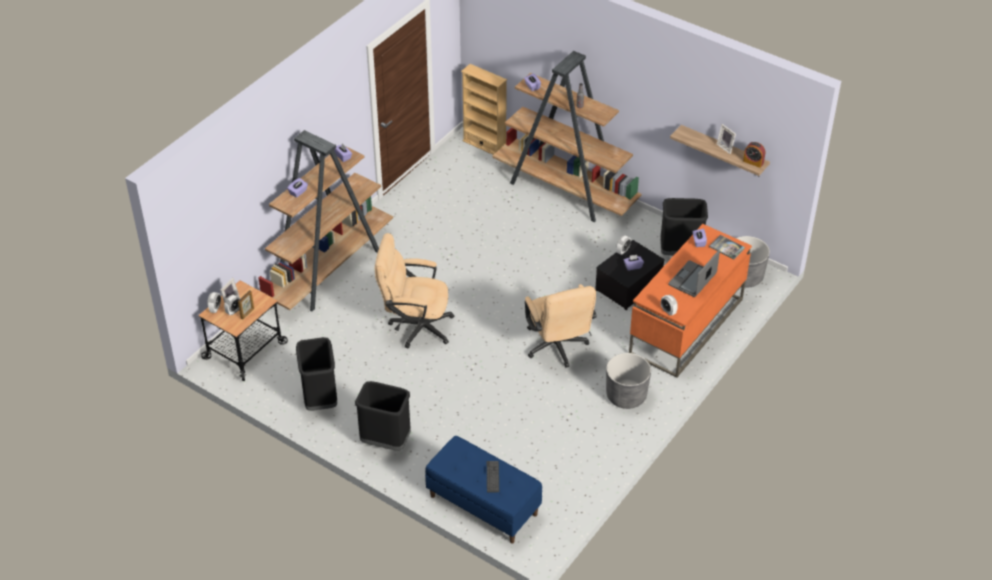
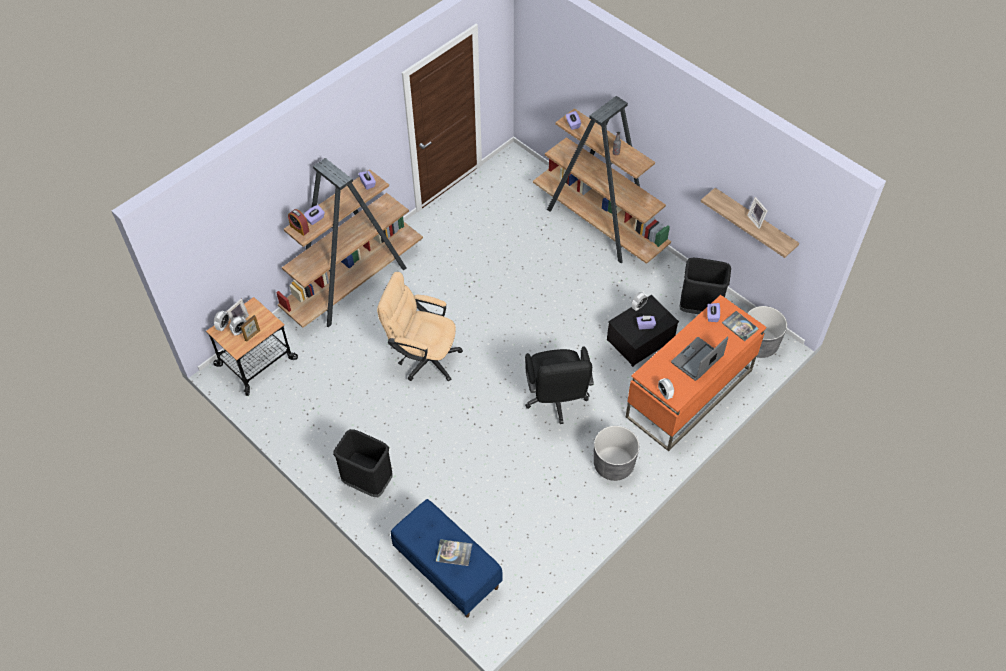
camera: 10 degrees right, 10 degrees up
black trash can [296,337,337,411] -> none
beige bookcase [461,64,507,155] -> none
keyboard [487,461,499,492] -> book [436,539,472,566]
beige office chair [525,284,597,368] -> black office chair [525,346,594,424]
alarm clock [743,142,765,168] -> alarm clock moved to [288,209,309,236]

